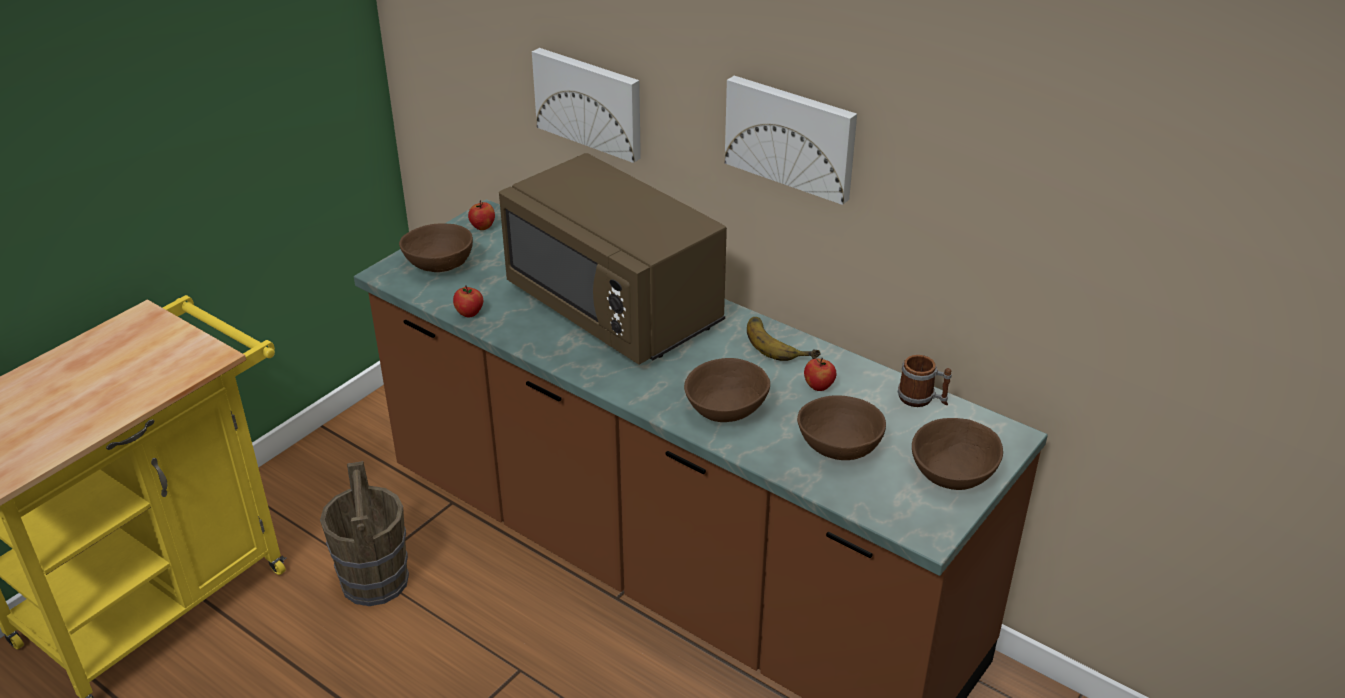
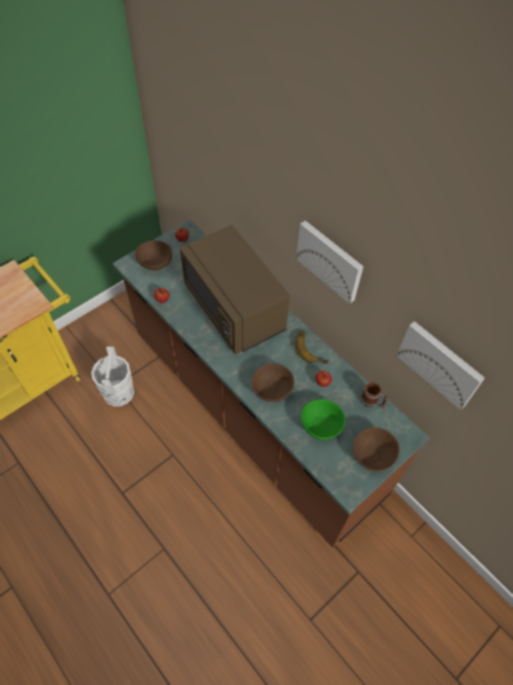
camera: 10 degrees right, 20 degrees up
brown bucket [320,461,409,606] -> white bucket [91,347,134,407]
picture [532,48,641,163] -> picture moved to [397,321,485,410]
brown bowl [797,395,886,460] -> green bowl [301,399,345,440]

